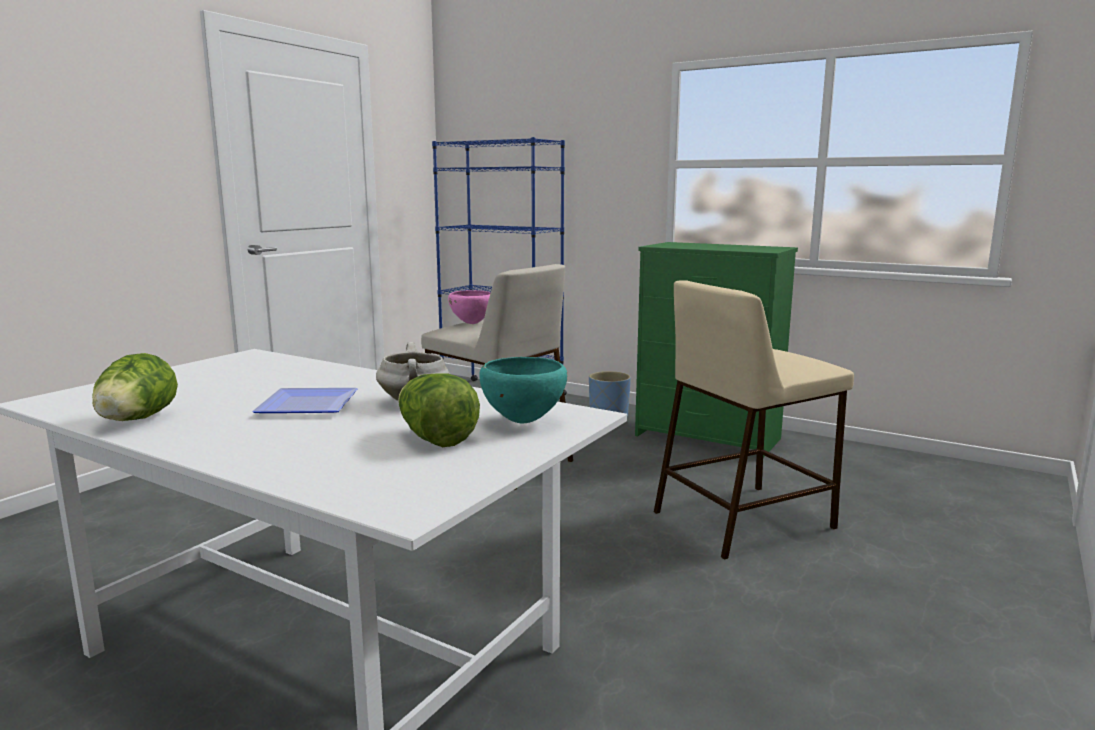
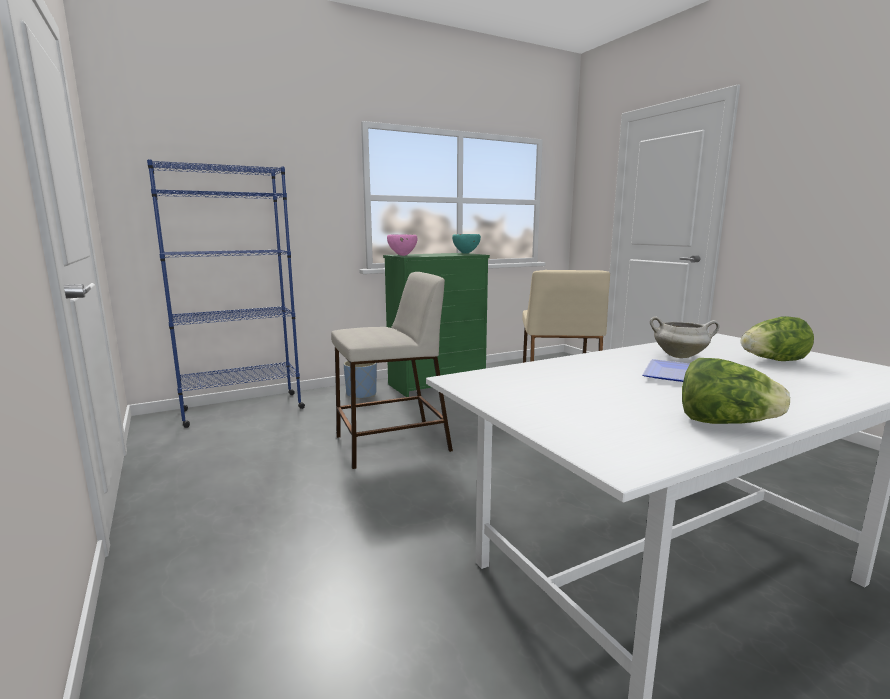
camera: 60 degrees left, 0 degrees up
pink bowl [448,290,491,324] -> pink bowl moved to [387,235,417,256]
turquoise bowl [479,357,568,423] -> turquoise bowl moved to [452,234,481,254]

